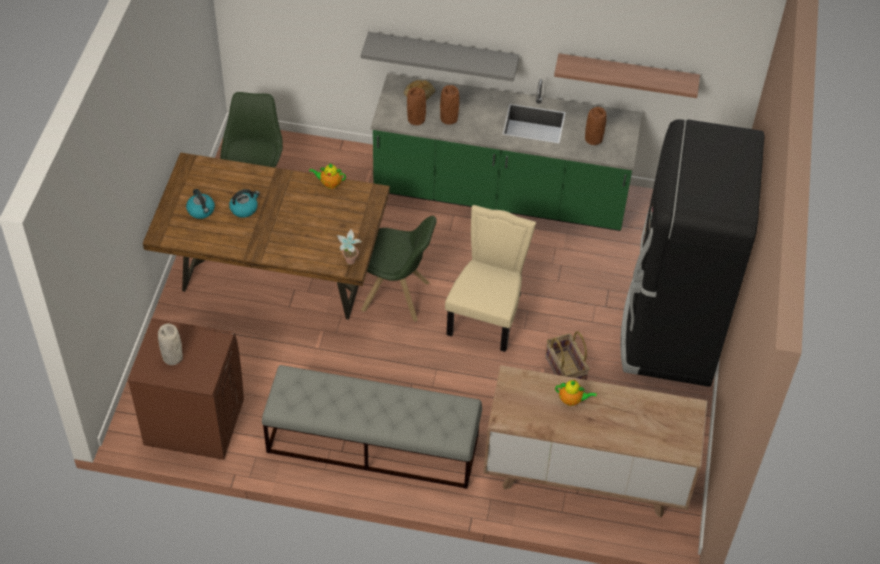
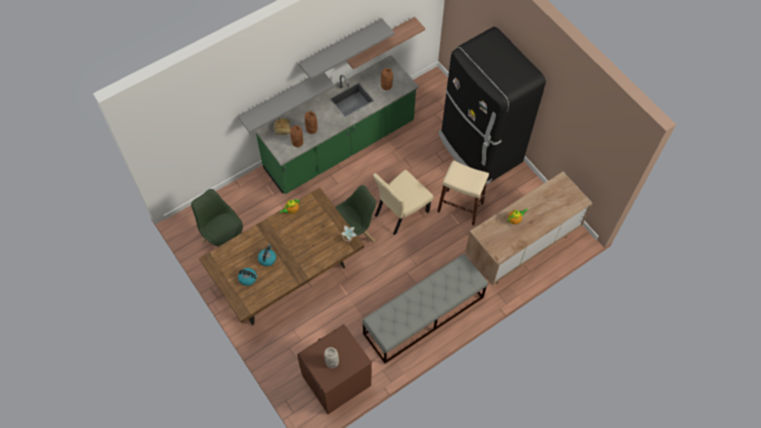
camera: 45 degrees left, 10 degrees up
beige chair [445,205,536,352] -> beige chair turned 105 degrees counterclockwise [373,170,433,235]
basket [545,331,589,380] -> beige stool [437,160,489,225]
none -> grey shelf [298,18,395,80]

